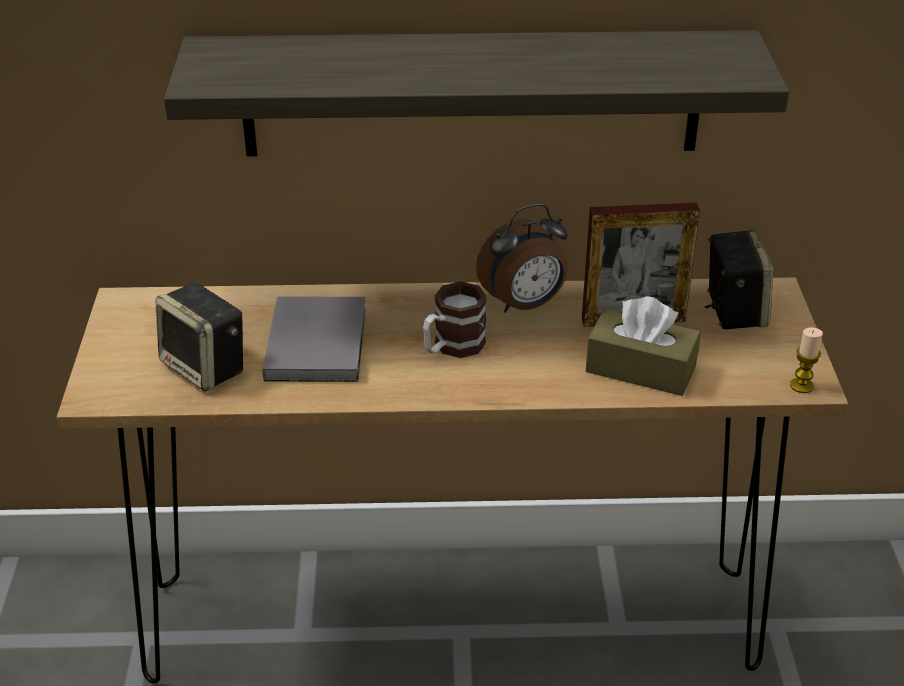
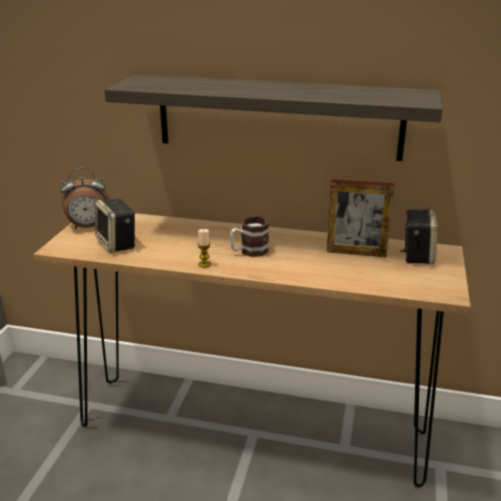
camera: 15 degrees right, 10 degrees down
grey book [263,296,366,382] -> none
alarm clock [476,203,568,313] -> alarm clock moved to [60,168,110,229]
brown tissue box [586,296,701,396] -> none
candle [790,327,823,393] -> candle moved to [197,229,211,268]

